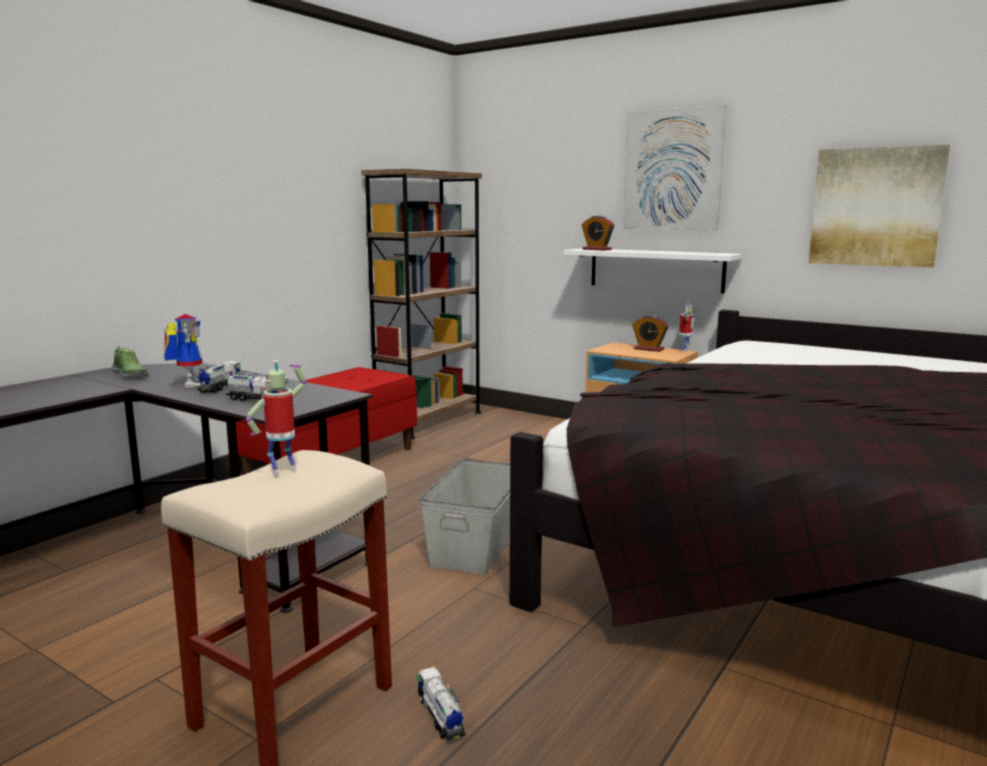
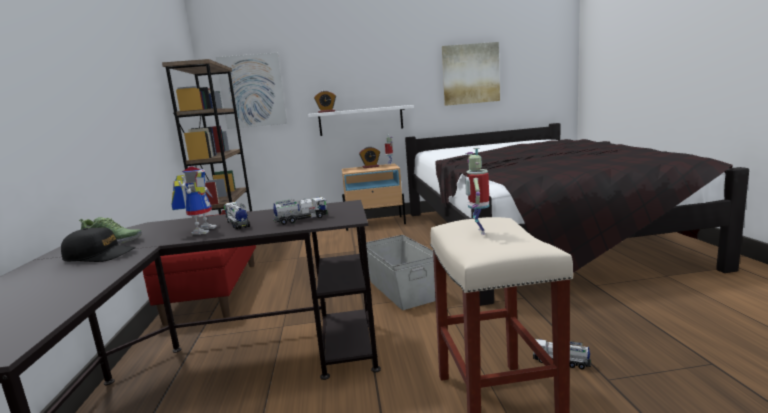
camera: 40 degrees left, 0 degrees up
toy robot [164,314,203,387] -> toy robot turned 60 degrees clockwise [171,166,217,235]
picture [623,105,727,230] -> picture moved to [216,53,287,129]
none -> black cap [61,228,136,262]

